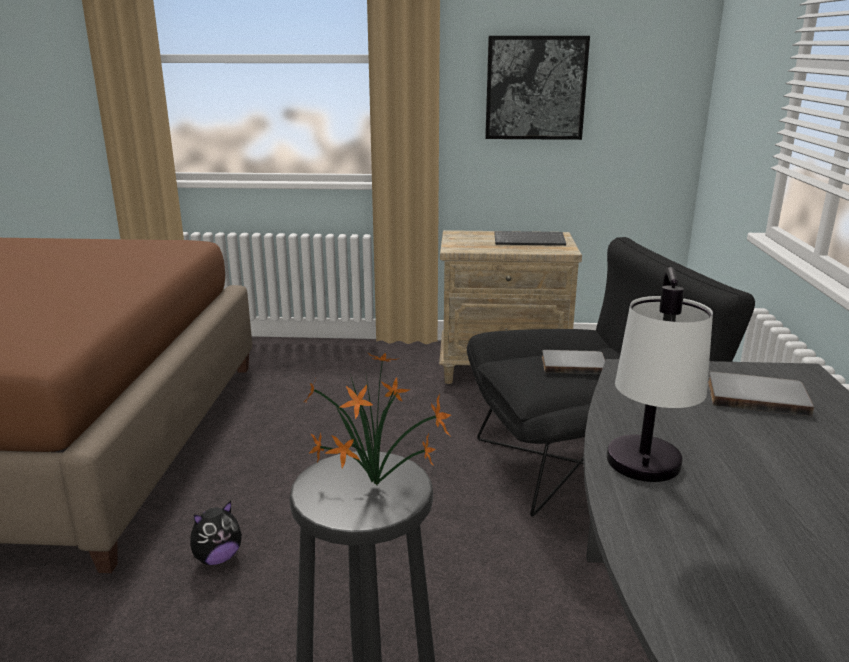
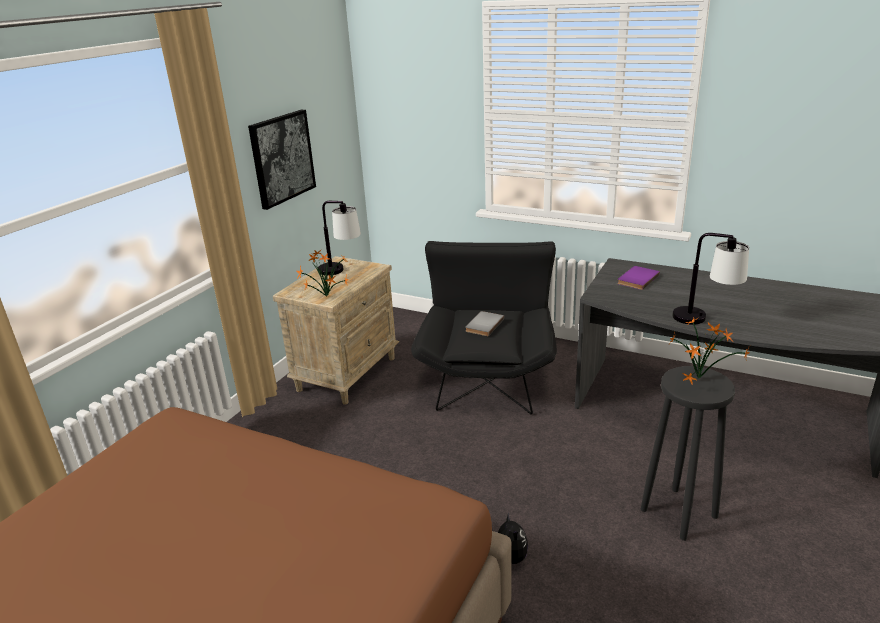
camera: 65 degrees left, 5 degrees up
keyboard [494,231,566,246] -> table lamp [318,201,361,276]
grey book [708,372,814,417] -> purple book [617,266,660,290]
none -> potted plant [296,250,349,297]

